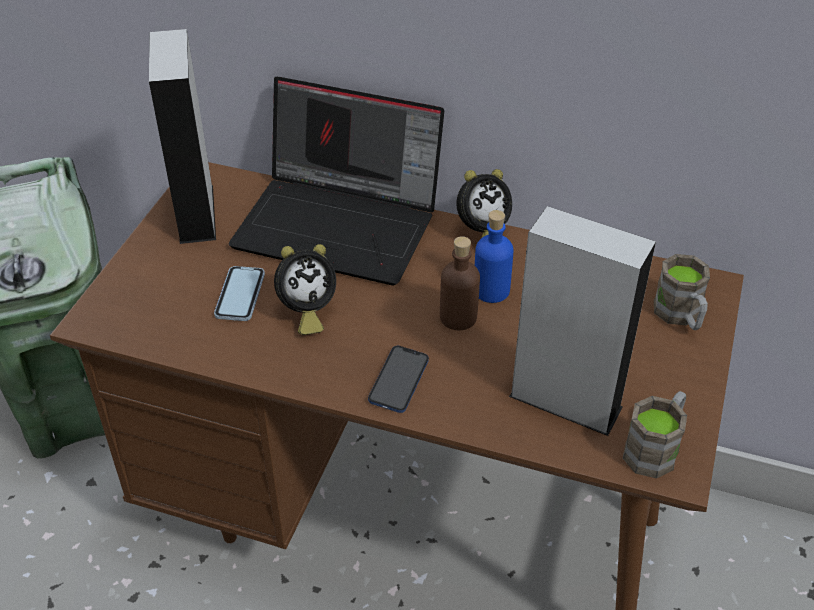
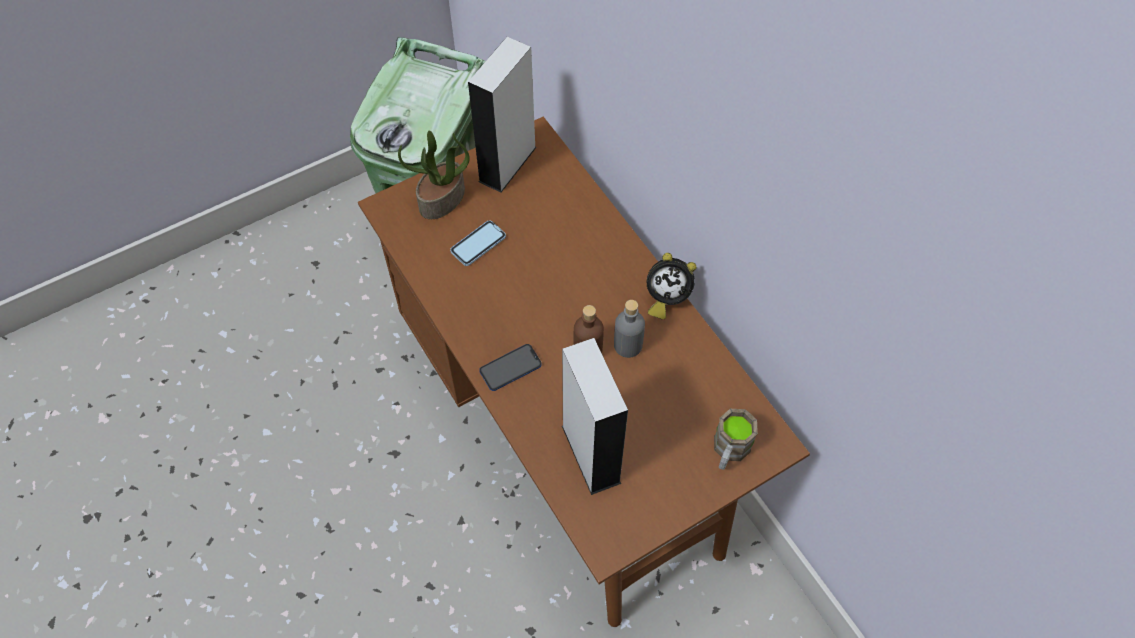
camera: 40 degrees right, 15 degrees up
laptop [229,77,444,286] -> none
alarm clock [274,244,336,335] -> none
blue bottle [475,210,514,303] -> grey bottle [614,300,645,358]
brown mug [623,391,687,478] -> none
none -> potted plant [398,131,470,219]

